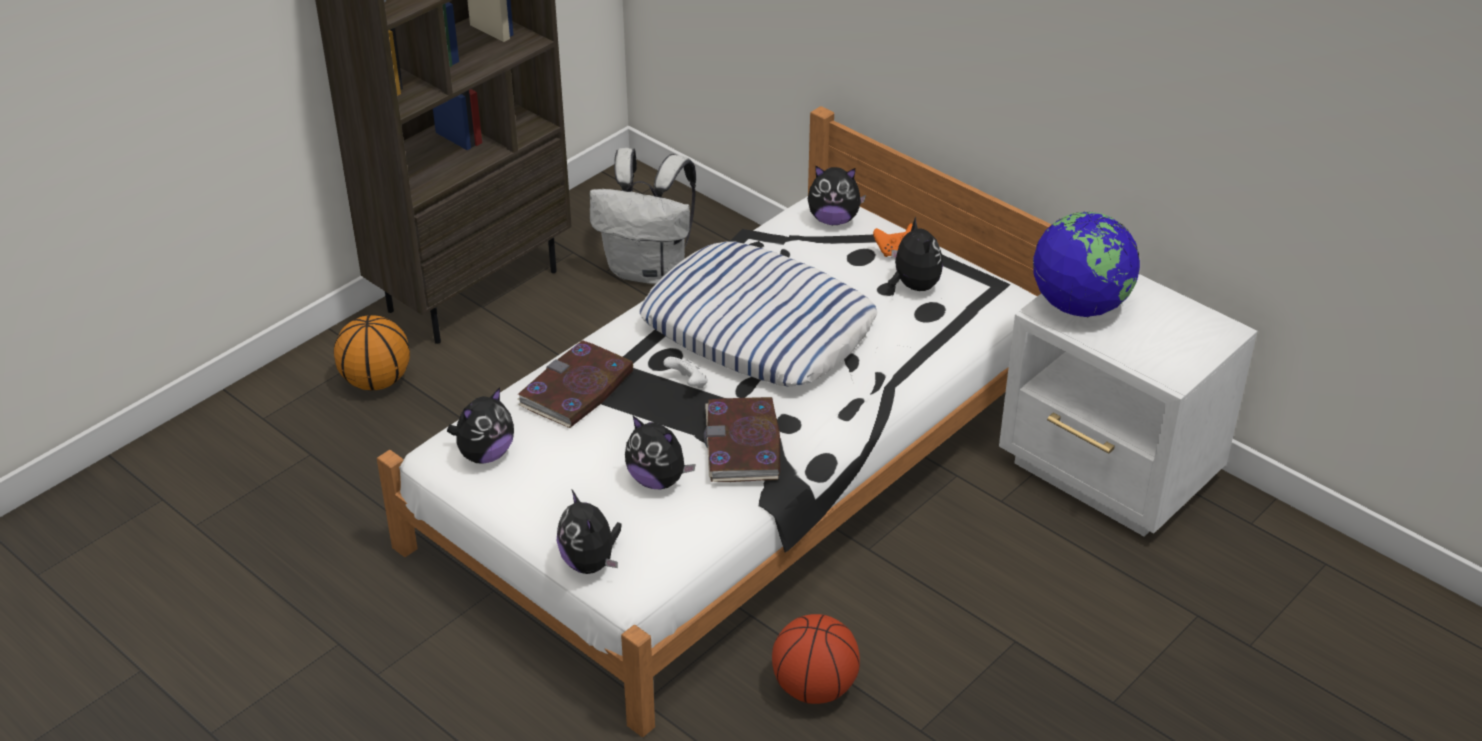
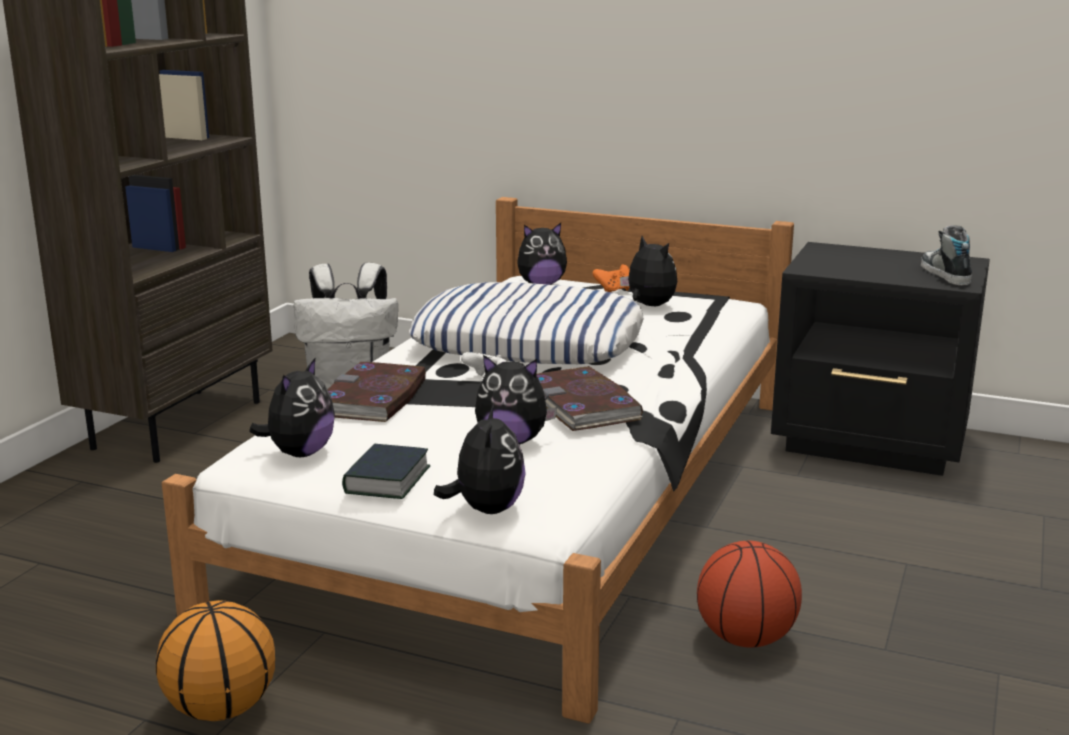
camera: 20 degrees left, 20 degrees down
basketball [334,315,410,390] -> basketball moved to [156,600,275,721]
plush toy [556,489,622,574] -> plush toy turned 135 degrees counterclockwise [434,403,526,514]
white nightstand [999,274,1257,537] -> black nightstand [771,242,990,476]
globe [1033,212,1140,318] -> none
none -> book [342,444,430,499]
none -> shoe [921,225,972,285]

